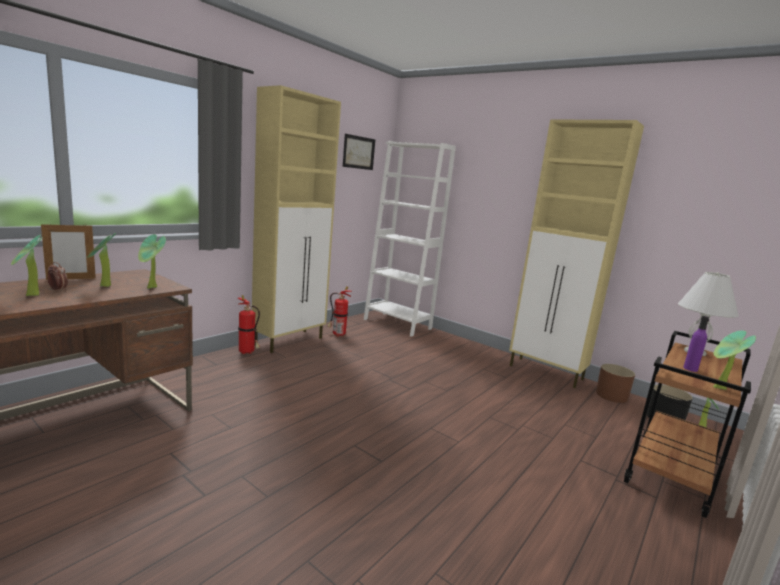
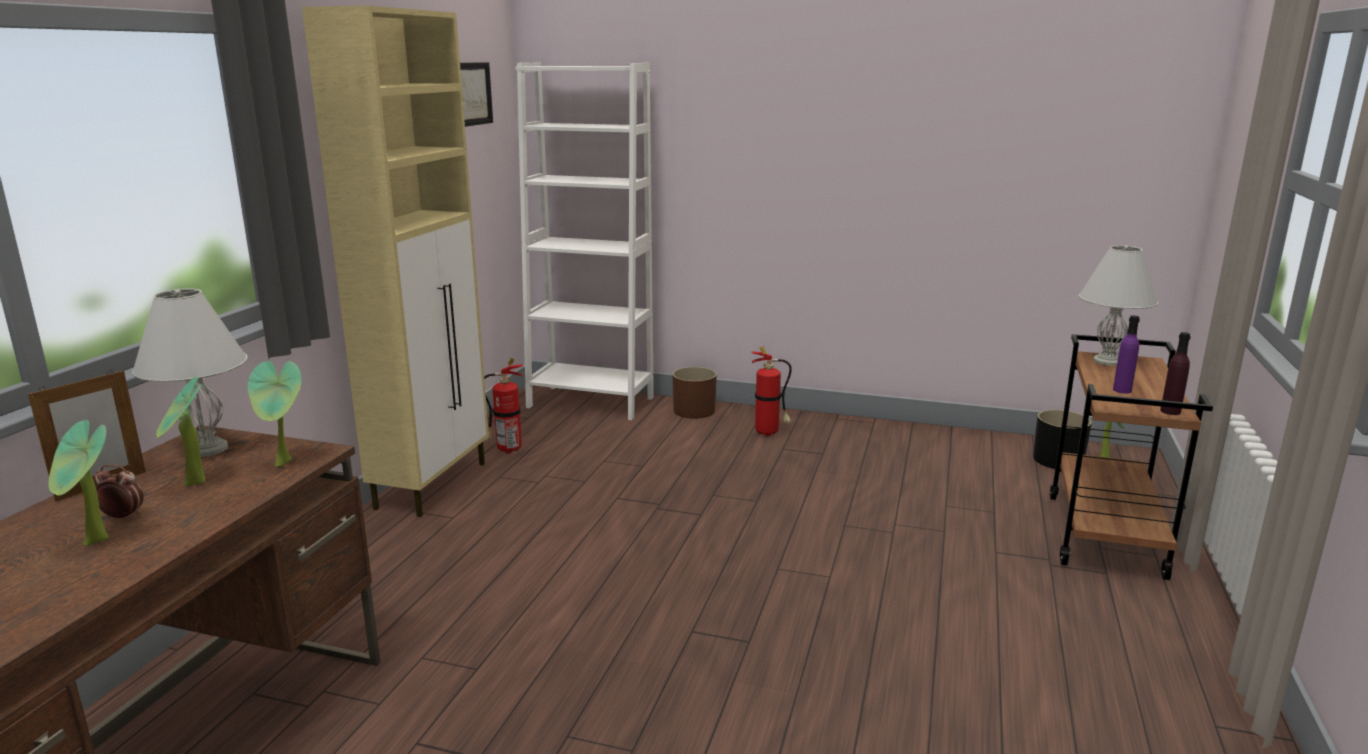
camera: 20 degrees left, 5 degrees up
fire extinguisher [238,295,260,354] -> fire extinguisher moved to [751,346,792,437]
beige cabinet [509,119,644,388] -> none
brown planter [596,364,635,403] -> brown planter moved to [672,367,717,418]
potted plant [713,330,756,390] -> purple bottle [1160,332,1191,415]
none -> white table lamp [132,288,247,457]

